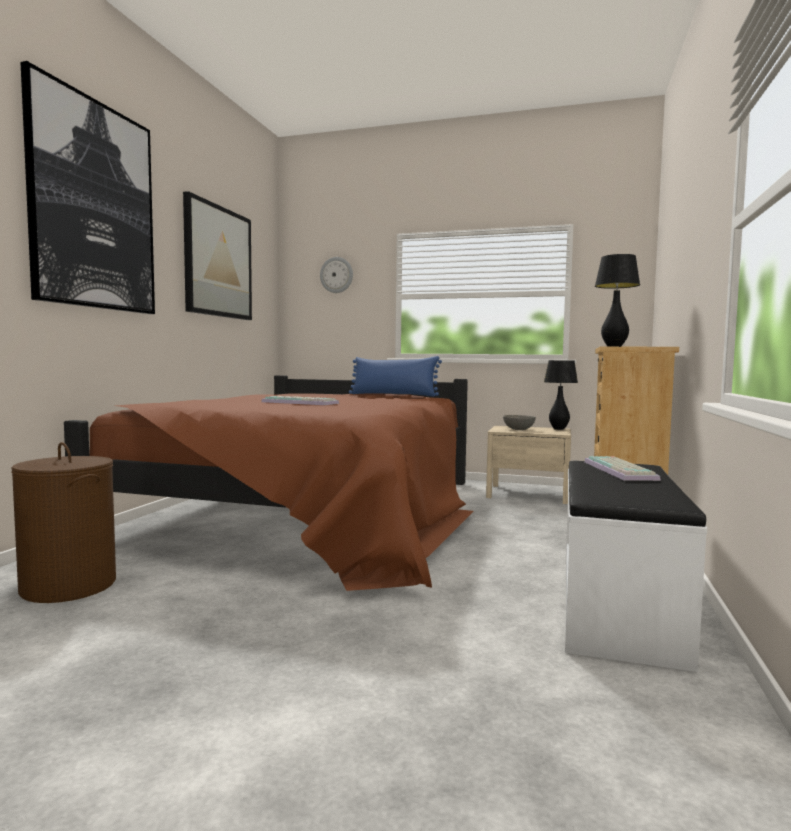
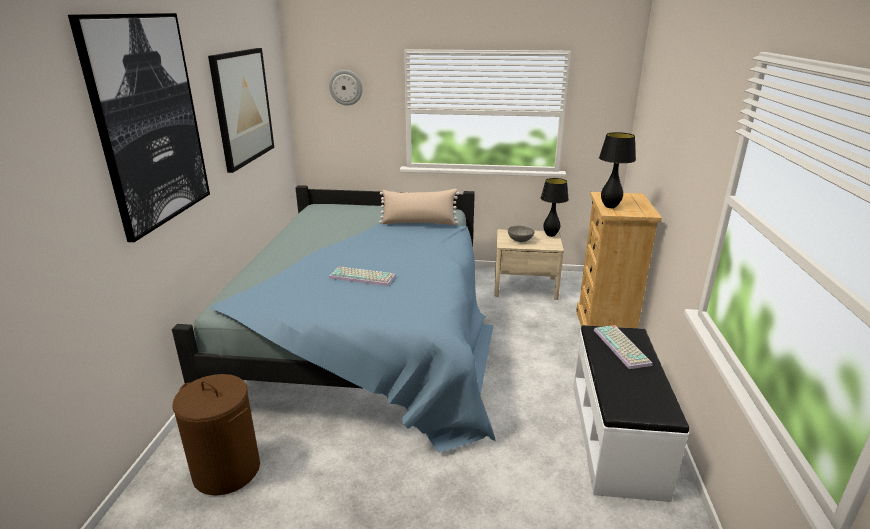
camera: 10 degrees left, 20 degrees up
brown bed [64,375,473,591] -> blue bed [172,185,495,453]
blue pillow [349,356,442,396] -> beige pillow [379,189,459,225]

